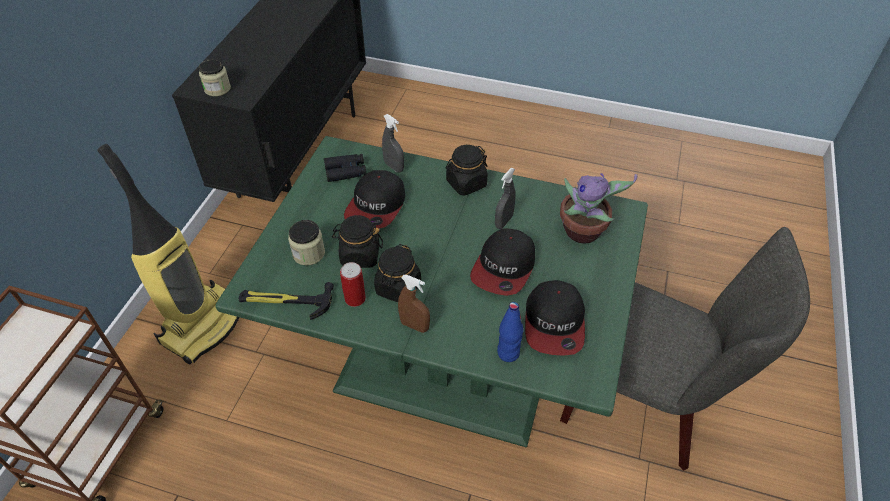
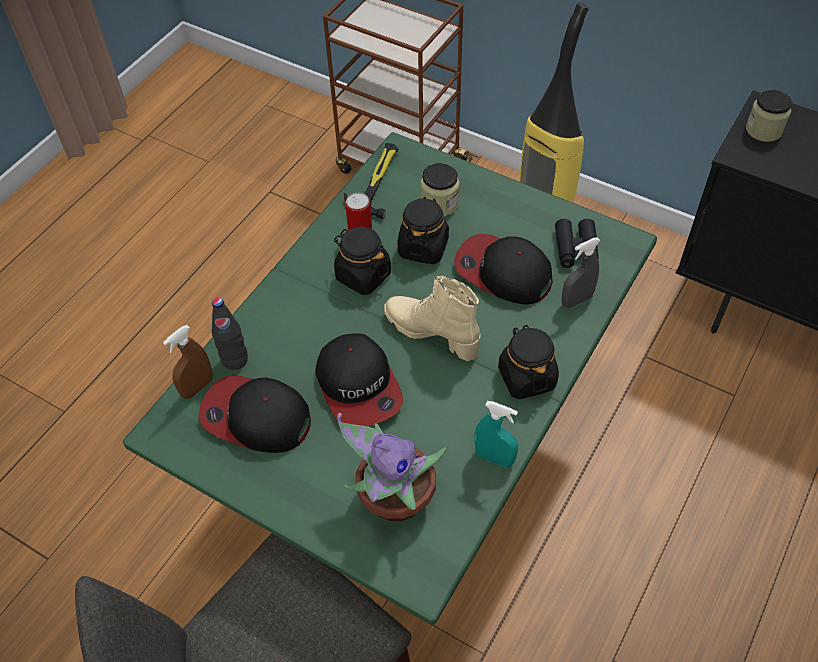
camera: 105 degrees right, 5 degrees up
brown spray bottle [398,275,430,333] -> brown spray bottle moved to [163,325,212,399]
cap [470,228,535,296] -> cap turned 150 degrees counterclockwise [315,334,403,426]
grey spray bottle [495,168,516,229] -> none
blue bottle [497,302,523,362] -> black bottle [212,298,248,370]
none -> beige boot [384,276,481,361]
none -> turquoise spray bottle [474,401,518,468]

